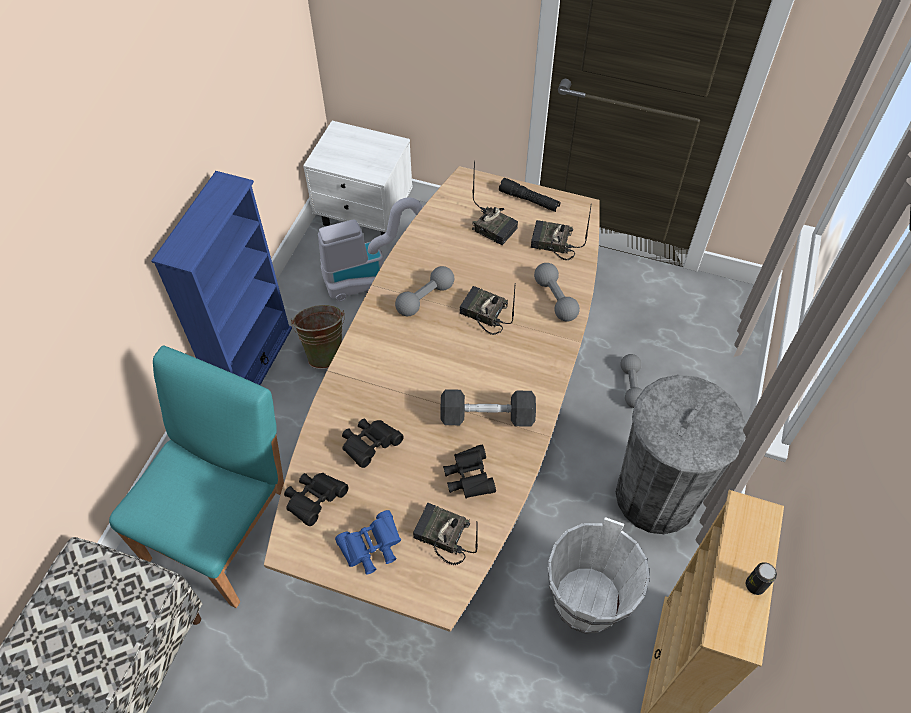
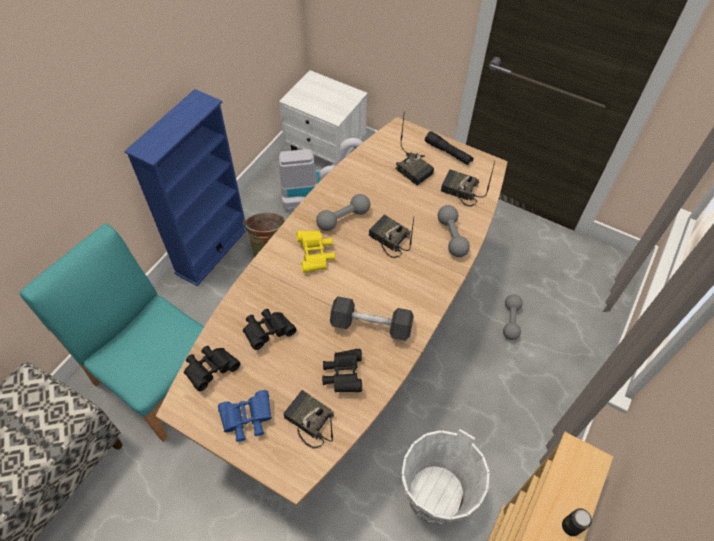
camera: 10 degrees right, 0 degrees up
turquoise chair [109,345,284,608] -> turquoise chair turned 90 degrees counterclockwise [19,223,204,442]
grey trash can [616,375,746,534] -> none
none -> yellow binoculars [296,230,335,273]

